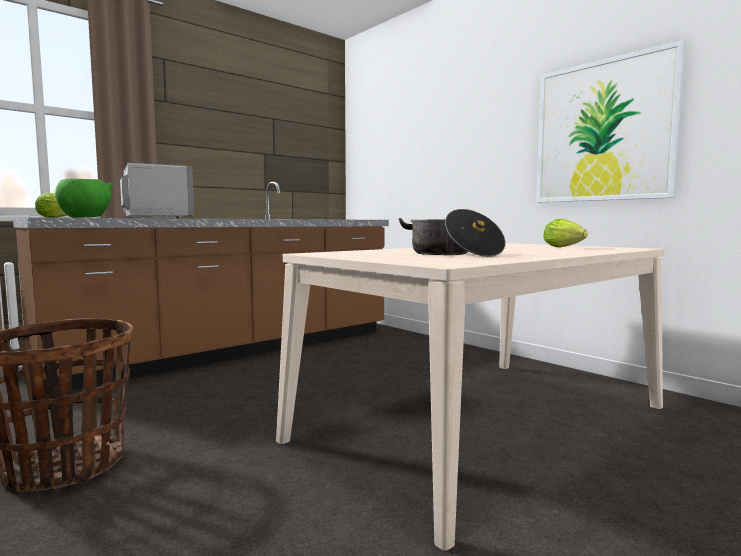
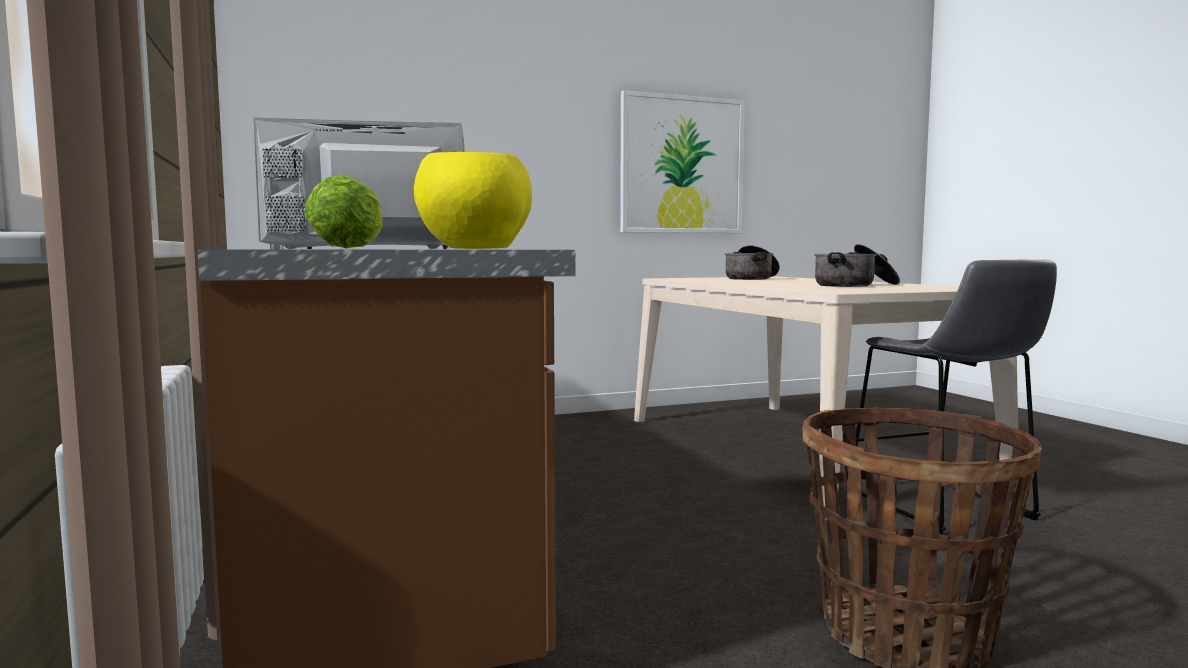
camera: 70 degrees left, 0 degrees up
green bowl [55,179,113,218] -> yellow bowl [414,152,532,249]
lettuce [543,219,588,247] -> cooking pot [725,245,780,280]
none -> grey stool [856,260,1057,535]

